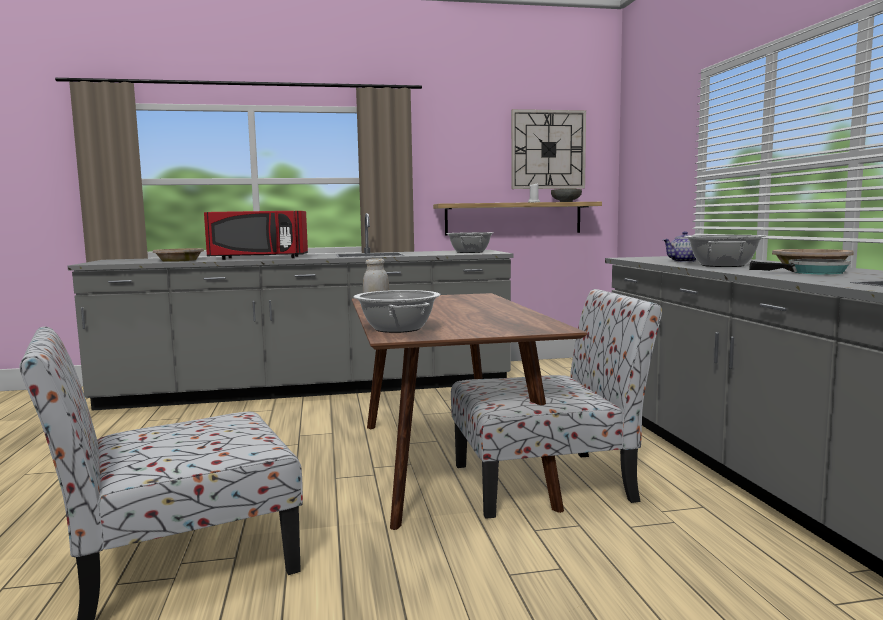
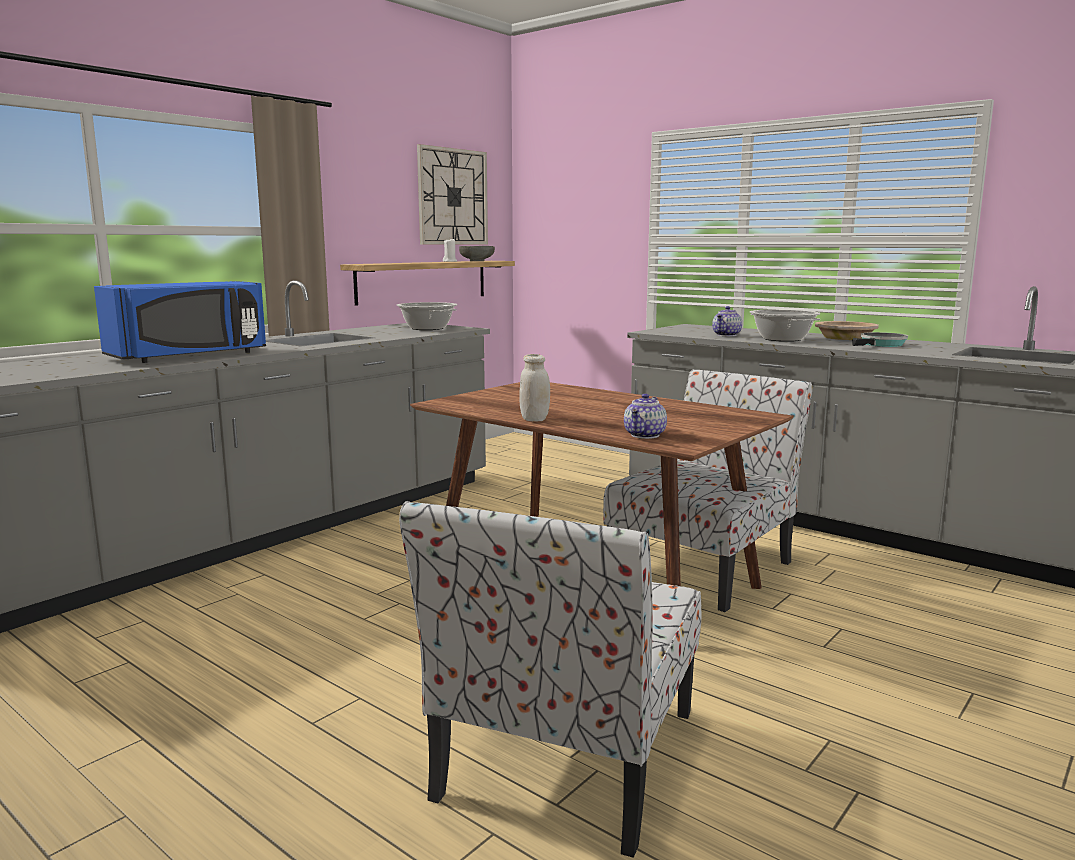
camera: 40 degrees left, 5 degrees up
beige bowl [153,248,204,262] -> none
red microwave [204,211,308,260] -> blue microwave [94,281,266,363]
cooking pot [354,290,440,333] -> teapot [624,394,667,439]

